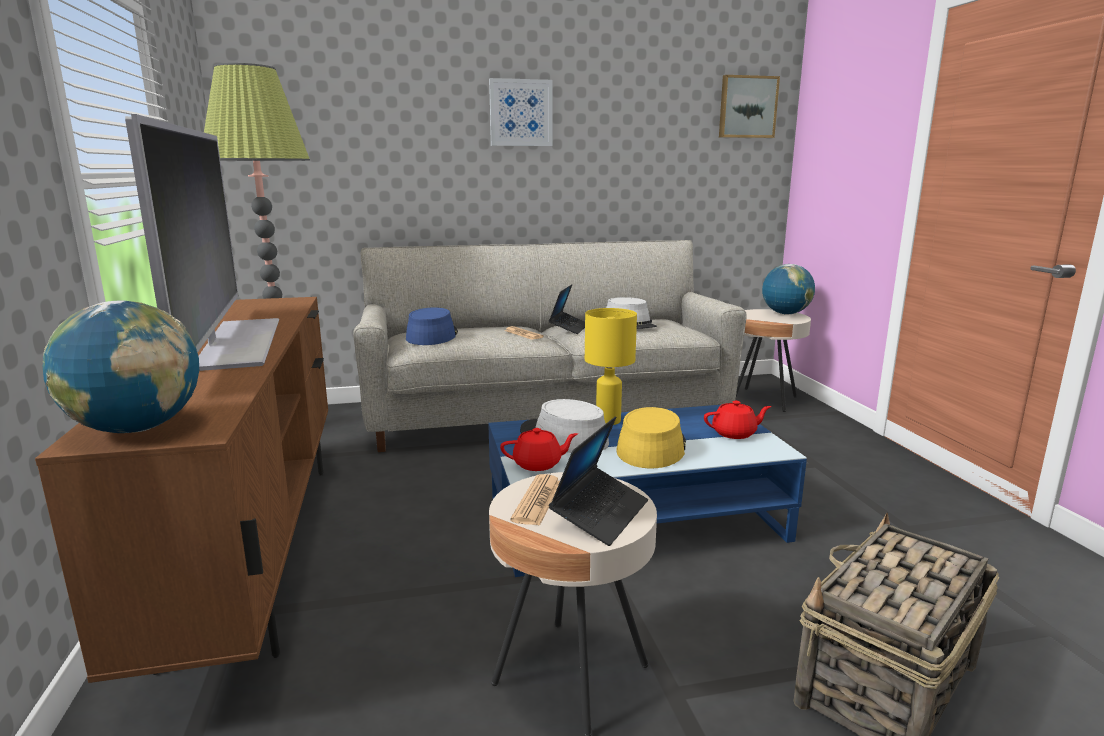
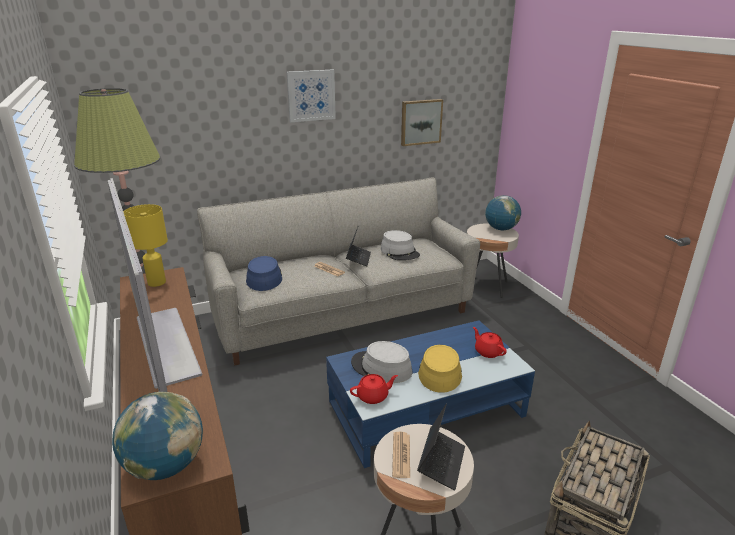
camera: 10 degrees left, 10 degrees up
yellow table lamp [585,308,637,425] -> yellow table lamp moved to [124,204,168,287]
red teapot [704,401,771,439] -> red teapot turned 105 degrees counterclockwise [473,327,507,358]
picture [719,75,780,138] -> picture moved to [401,99,443,146]

